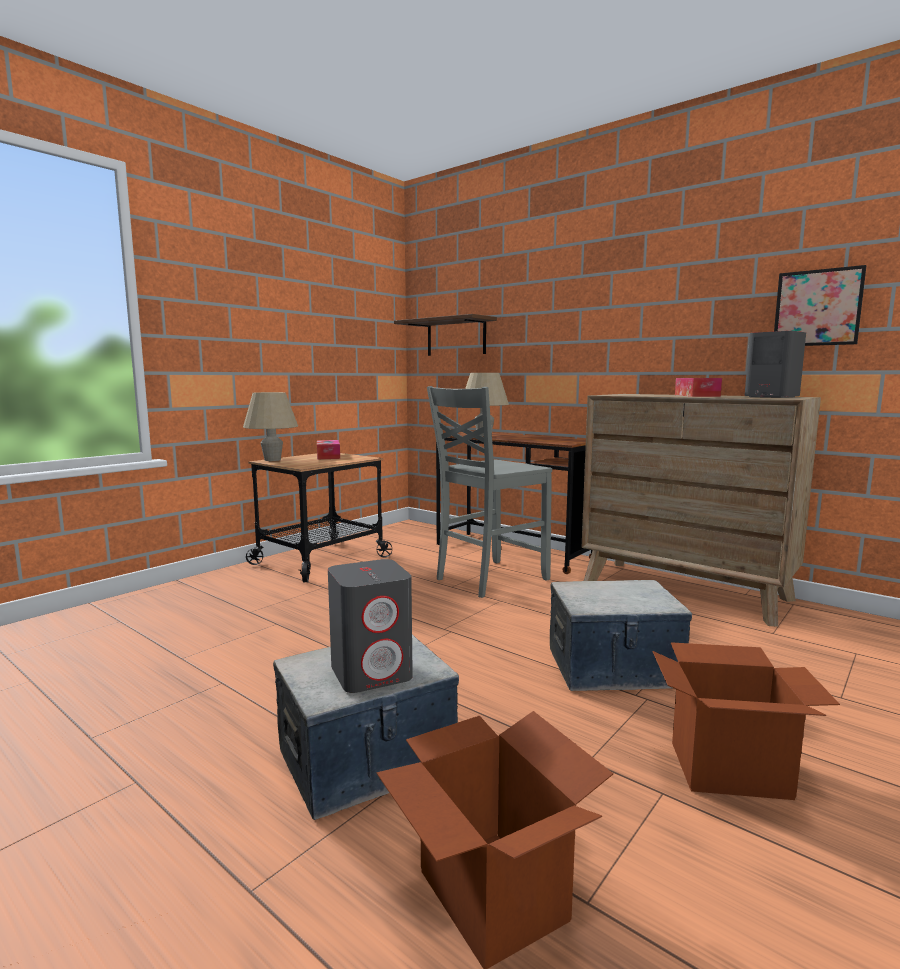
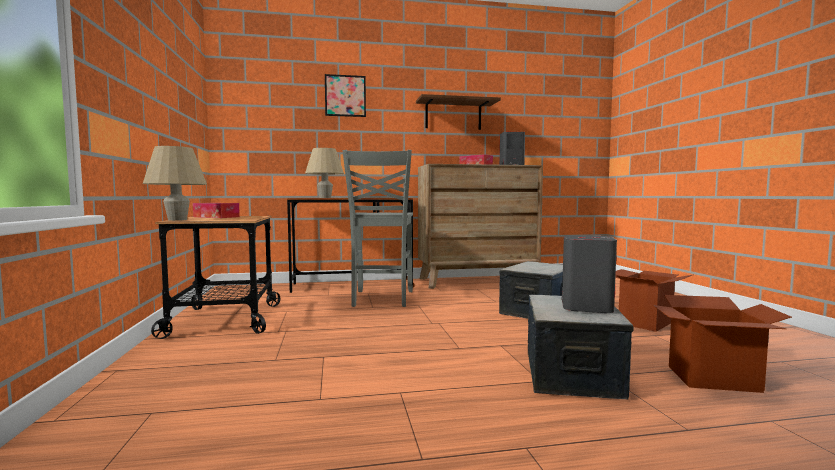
camera: 50 degrees left, 5 degrees down
brown shelf [394,314,497,356] -> brown shelf moved to [416,94,501,130]
picture [774,265,867,346] -> picture moved to [325,74,366,117]

